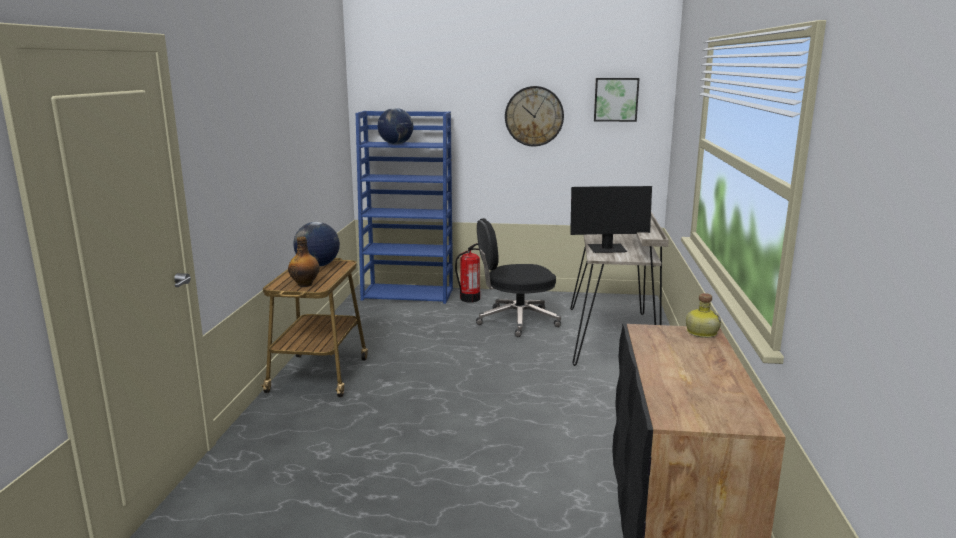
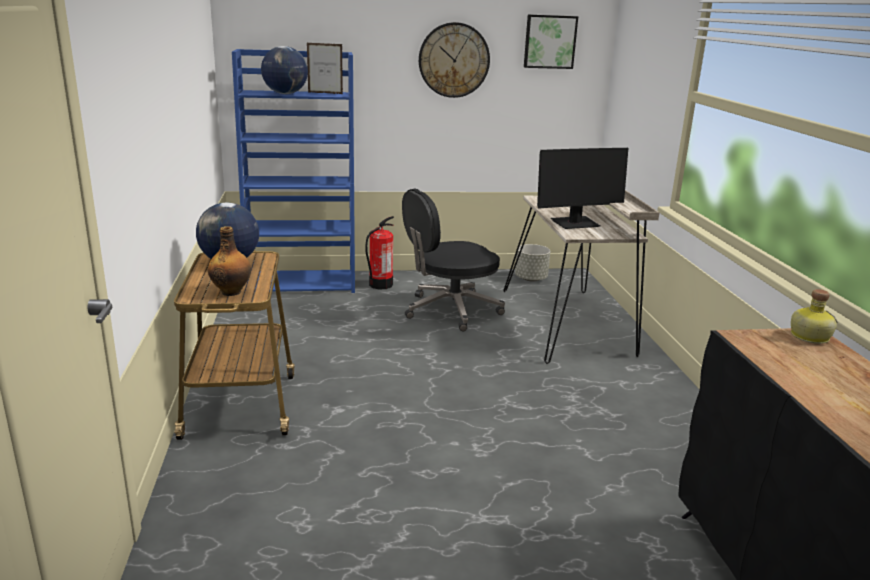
camera: 15 degrees left, 5 degrees up
none -> picture frame [307,43,343,94]
none -> grey planter [515,244,550,282]

